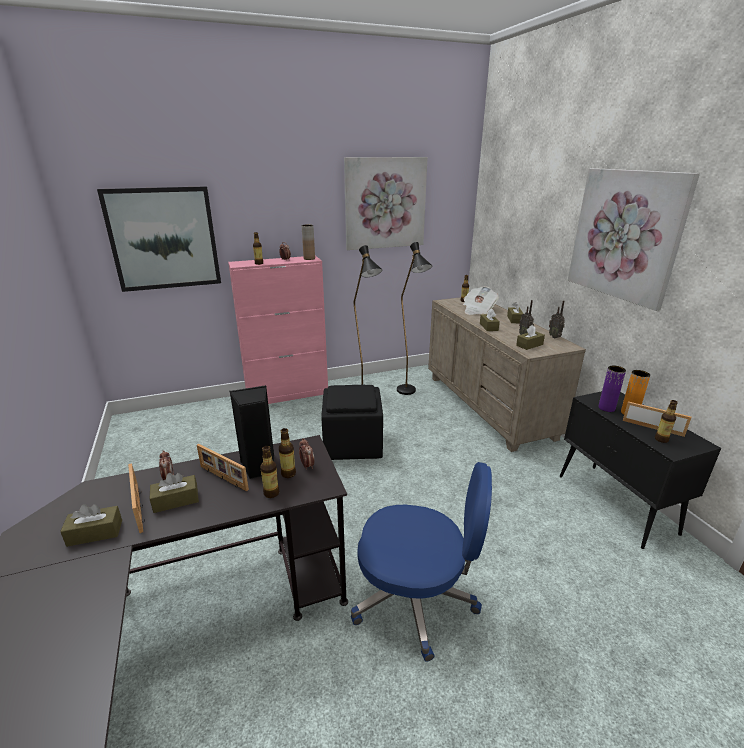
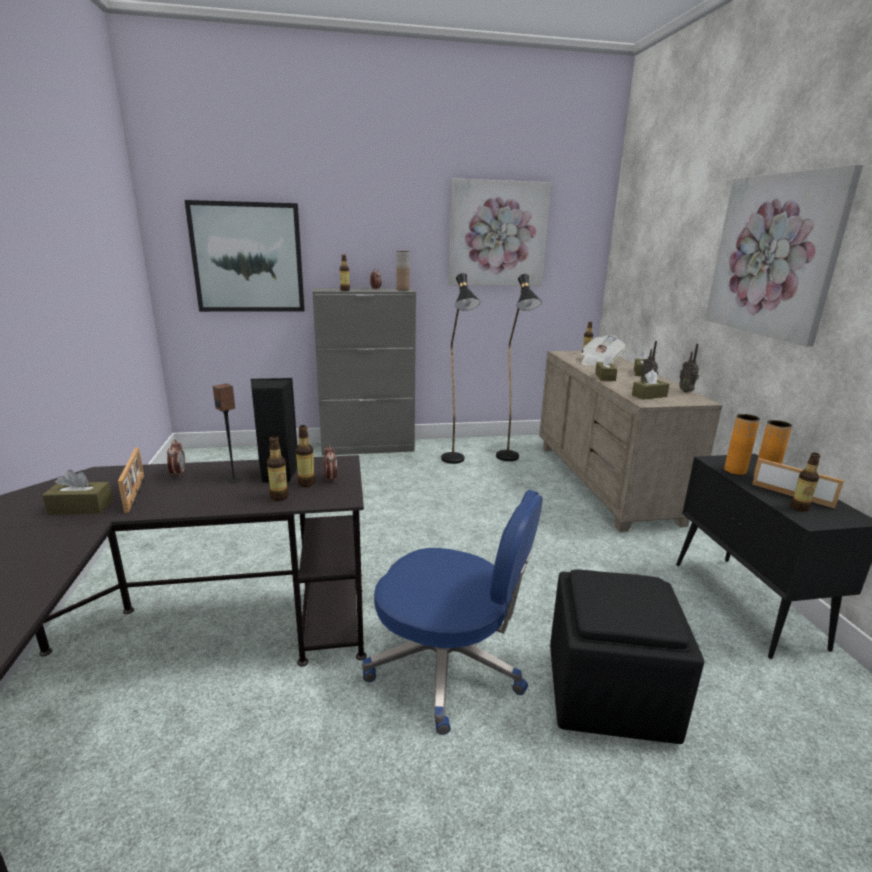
camera: 10 degrees right, 5 degrees down
brown tissue box [150,473,199,513] -> none
picture frame [197,444,249,491] -> speaker [213,383,241,482]
pink cabinet [228,256,328,404] -> grey cabinet [312,288,416,456]
black ottoman [321,385,383,460] -> black ottoman moved to [550,569,704,744]
purple vase [598,366,626,412] -> orange vase [724,414,760,475]

